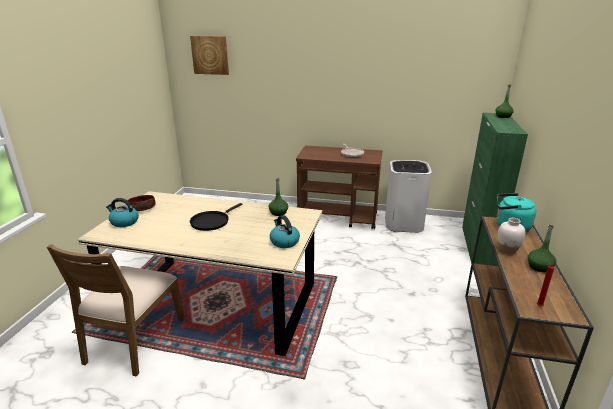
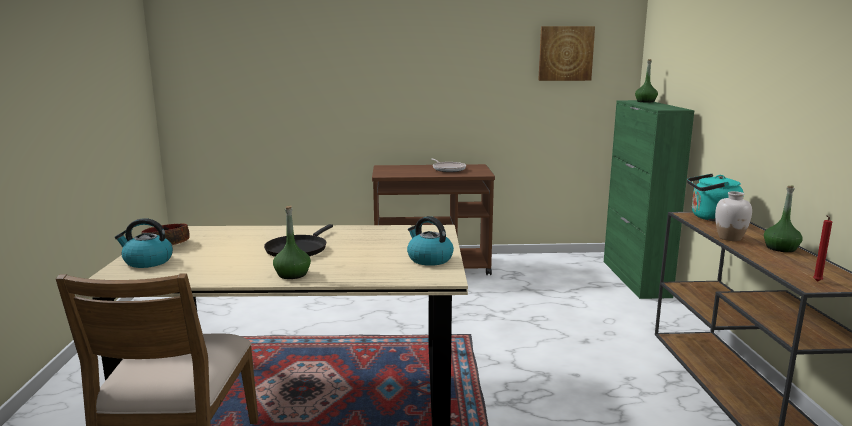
camera: 15 degrees left, 10 degrees down
picture [190,36,229,75] -> picture moved to [538,26,595,81]
green bottle [269,177,288,216] -> green bottle moved to [273,206,311,279]
white trash can [385,160,432,233] -> none

